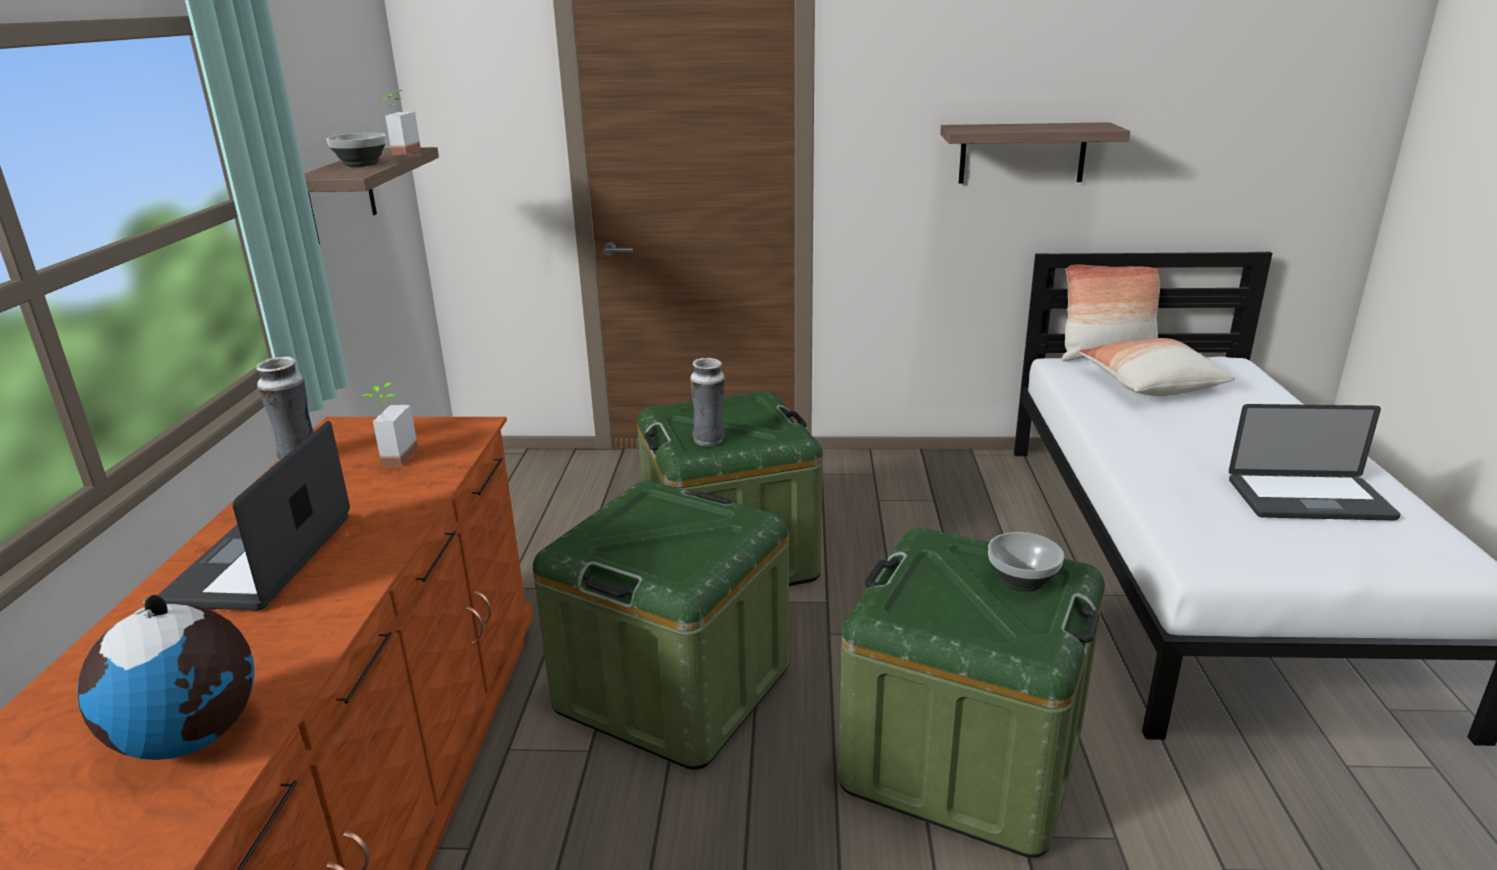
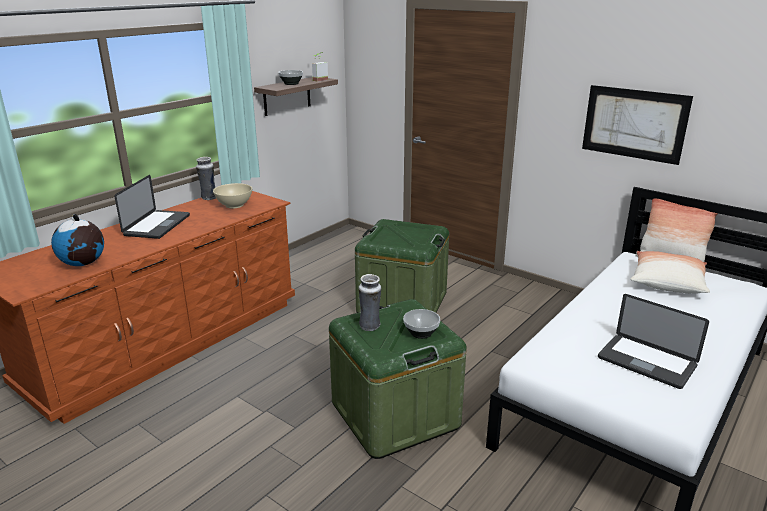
camera: 35 degrees right, 0 degrees up
laptop [158,421,350,610] -> laptop turned 150 degrees clockwise [115,175,190,239]
potted plant [361,383,418,467] -> beige bowl [213,183,252,209]
green storage box [533,481,789,770] -> none
vase [690,358,725,446] -> vase moved to [359,274,381,331]
shelf [940,122,1130,184] -> picture [582,85,693,165]

